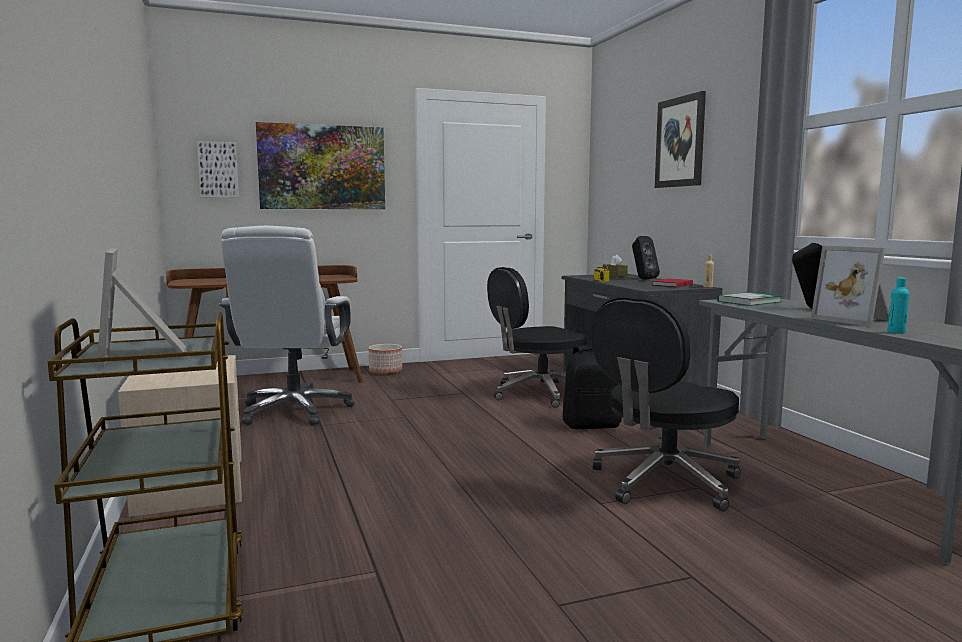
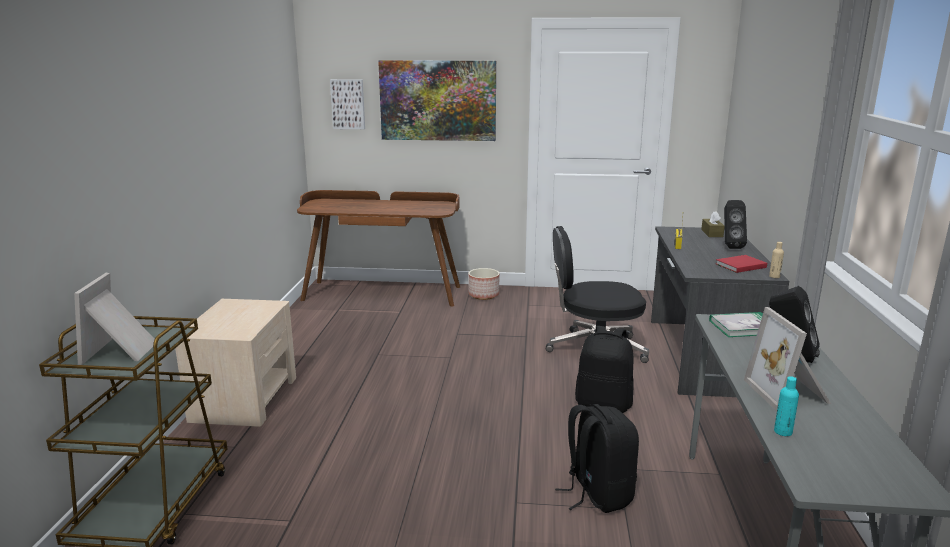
camera: 25 degrees right, 10 degrees up
white office chair [219,226,354,425] -> none
black office chair [592,296,740,511] -> black backpack [555,404,639,513]
picture [655,91,706,188] -> none

